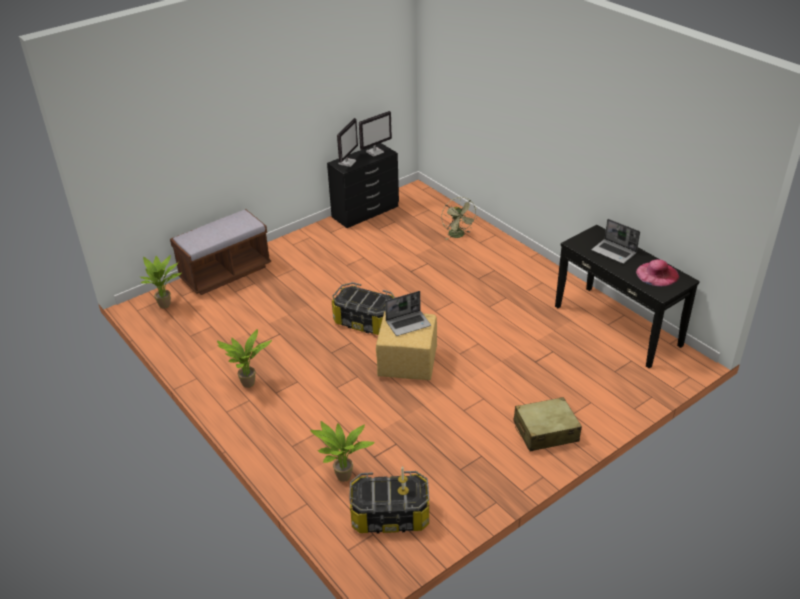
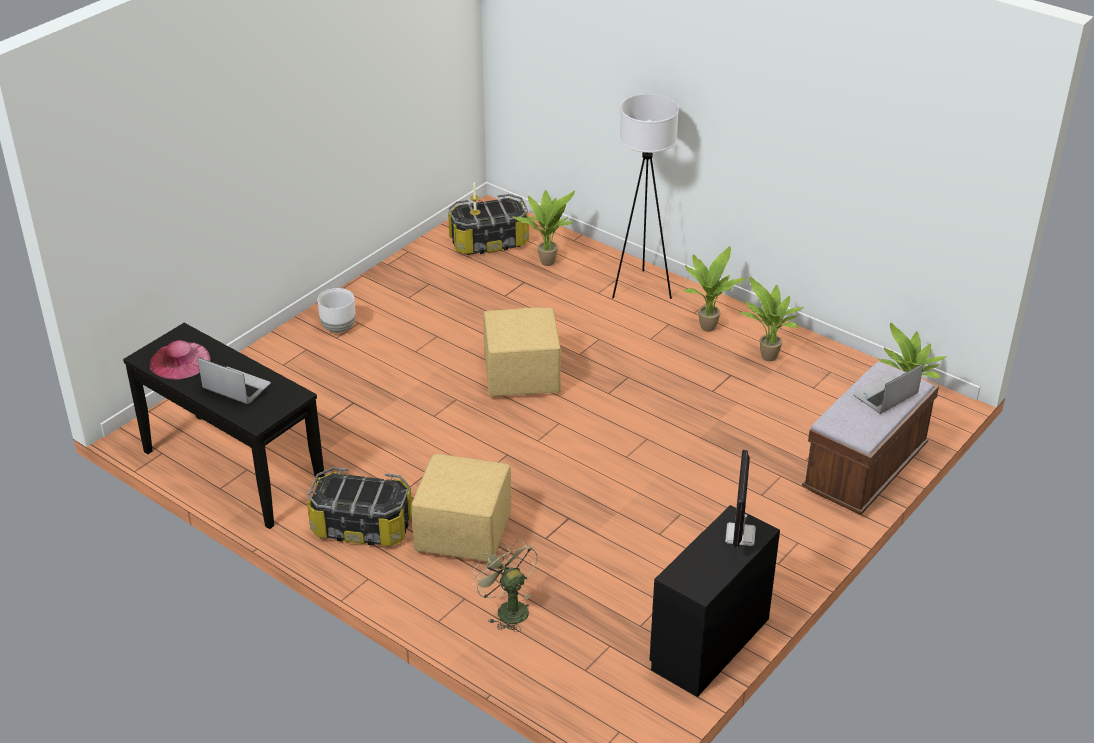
camera: 165 degrees right, 0 degrees up
storage box [332,282,395,335] -> storage box moved to [307,467,412,546]
monitor [359,111,392,156] -> none
laptop [385,291,431,336] -> laptop moved to [853,364,923,414]
beige suitcase [513,397,582,451] -> white planter [317,288,356,333]
none -> yellow ottoman [411,454,511,562]
none -> white floor lamp [612,94,679,299]
none -> potted plant [739,276,803,361]

